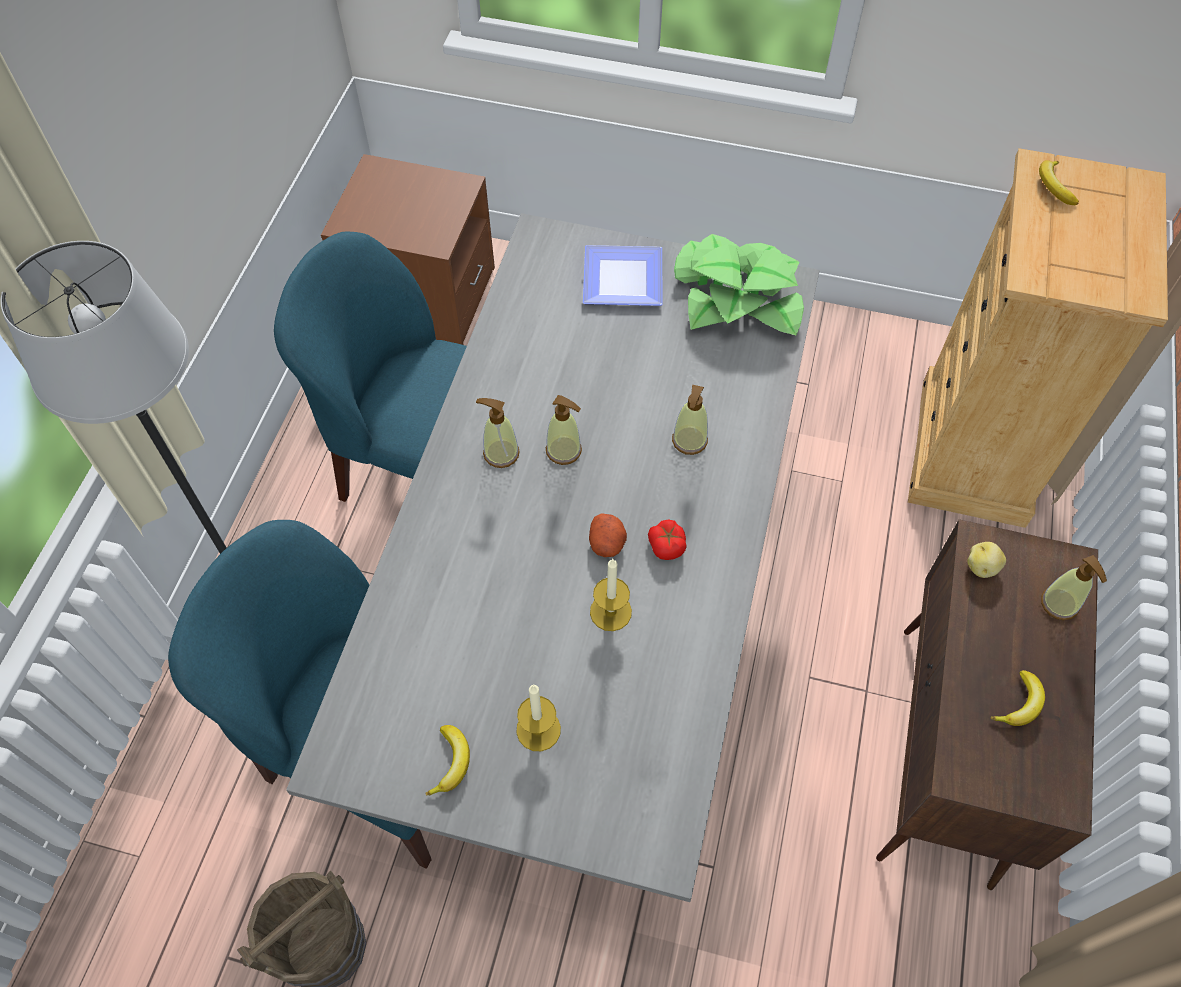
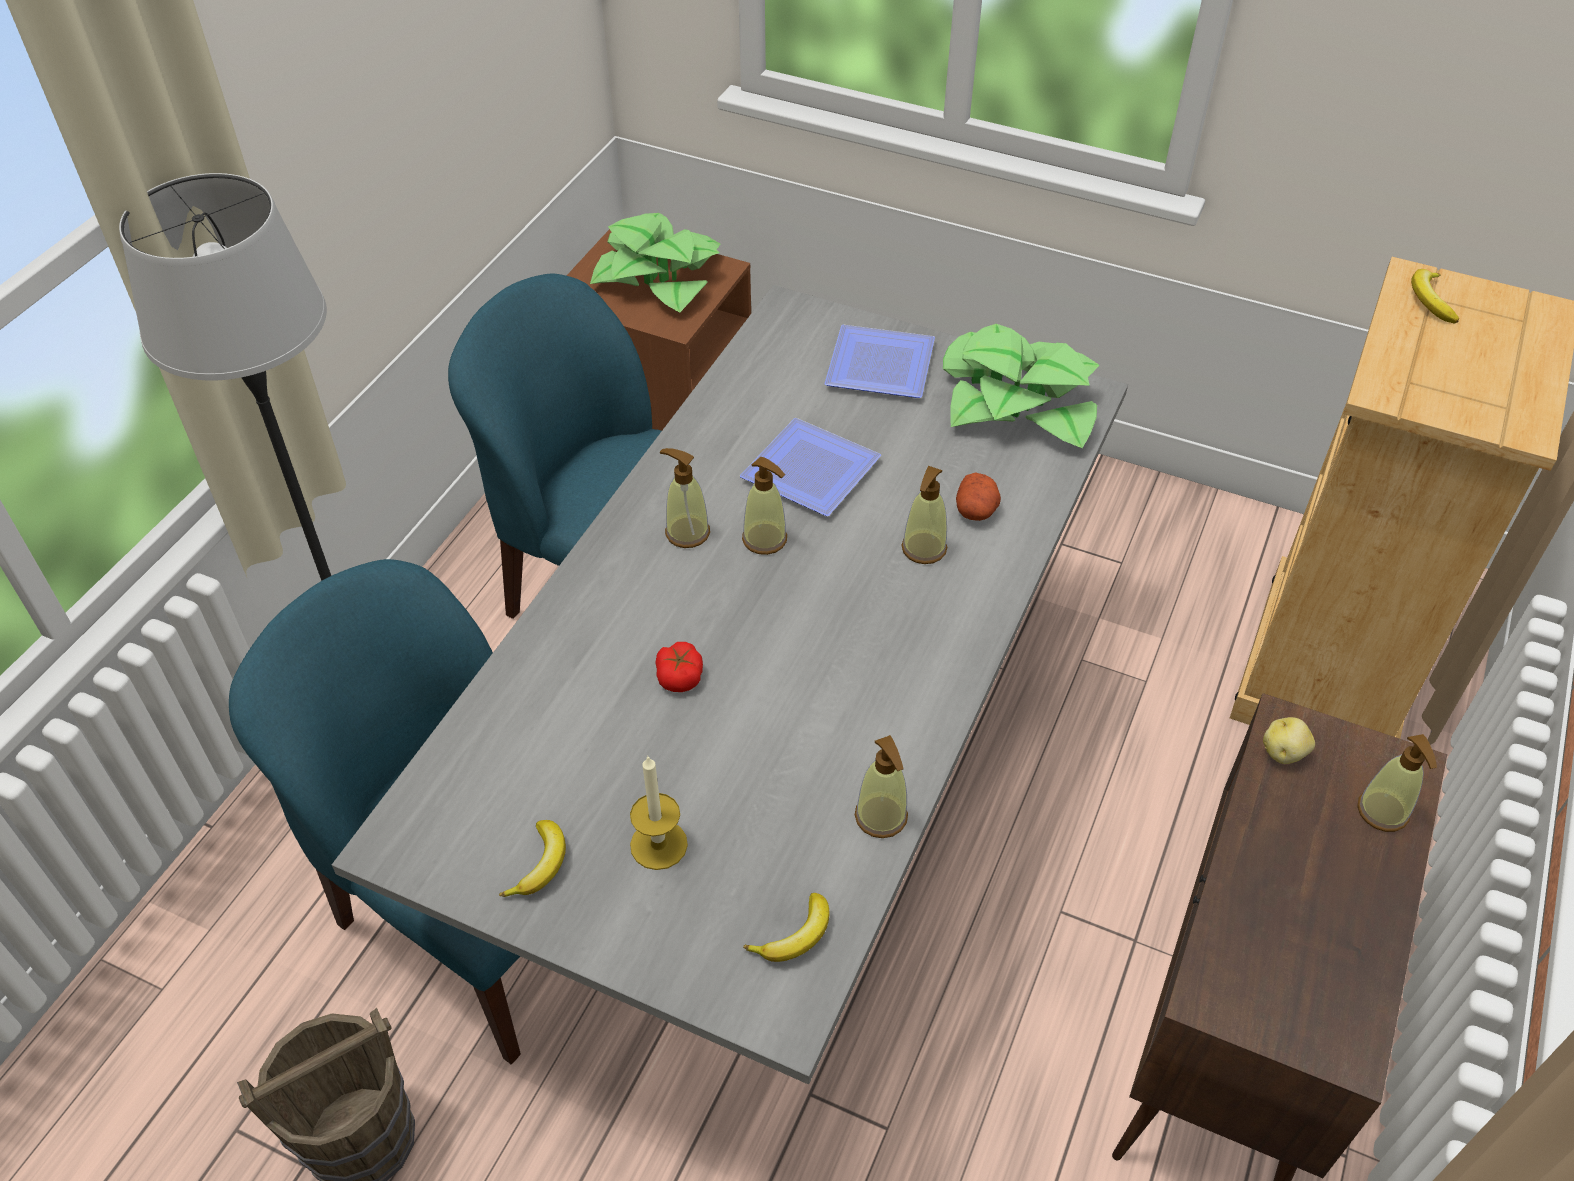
camera: 10 degrees right, 10 degrees down
potato [589,513,627,557] -> potato moved to [956,473,1001,521]
candle [590,558,632,631] -> none
tomato [648,520,687,560] -> tomato moved to [655,642,703,692]
banana [990,670,1045,726] -> banana moved to [743,893,829,962]
none -> potted plant [590,213,720,313]
none -> plate [740,418,881,516]
none -> soap dispenser [855,735,908,838]

